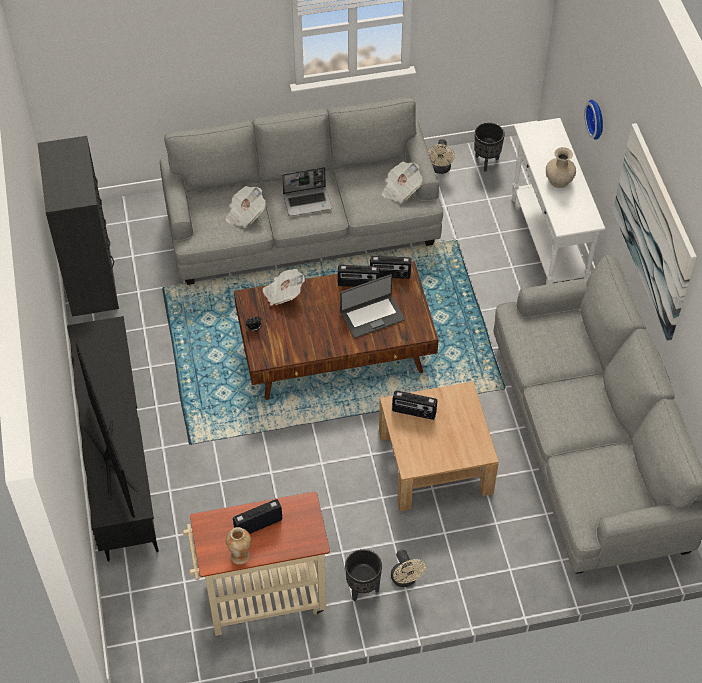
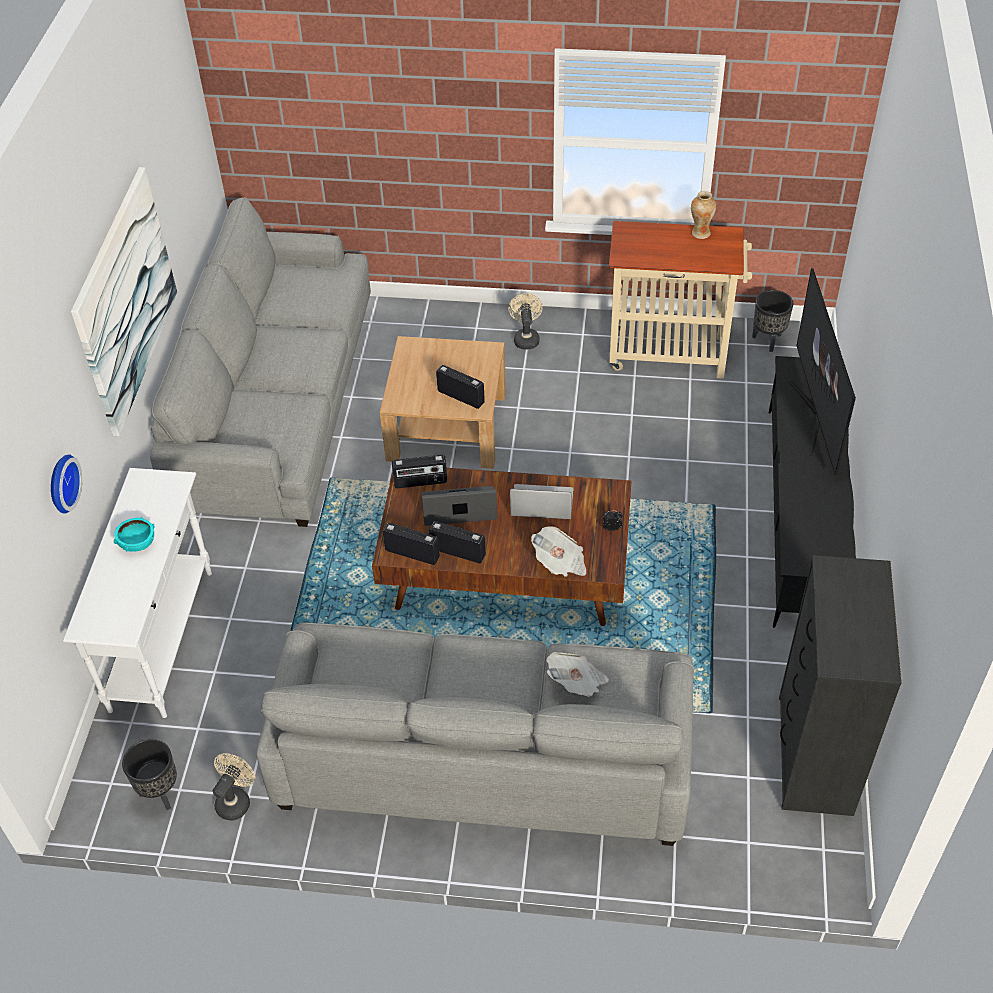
camera: 160 degrees left, 5 degrees down
radio [233,499,282,534] -> radio moved to [392,455,447,488]
laptop [282,167,332,216] -> laptop moved to [510,484,574,519]
black planter [345,549,382,601] -> black planter moved to [752,290,793,352]
newspaper [382,162,422,203] -> none
beige vase [546,147,576,188] -> turquoise bowl [114,517,155,552]

